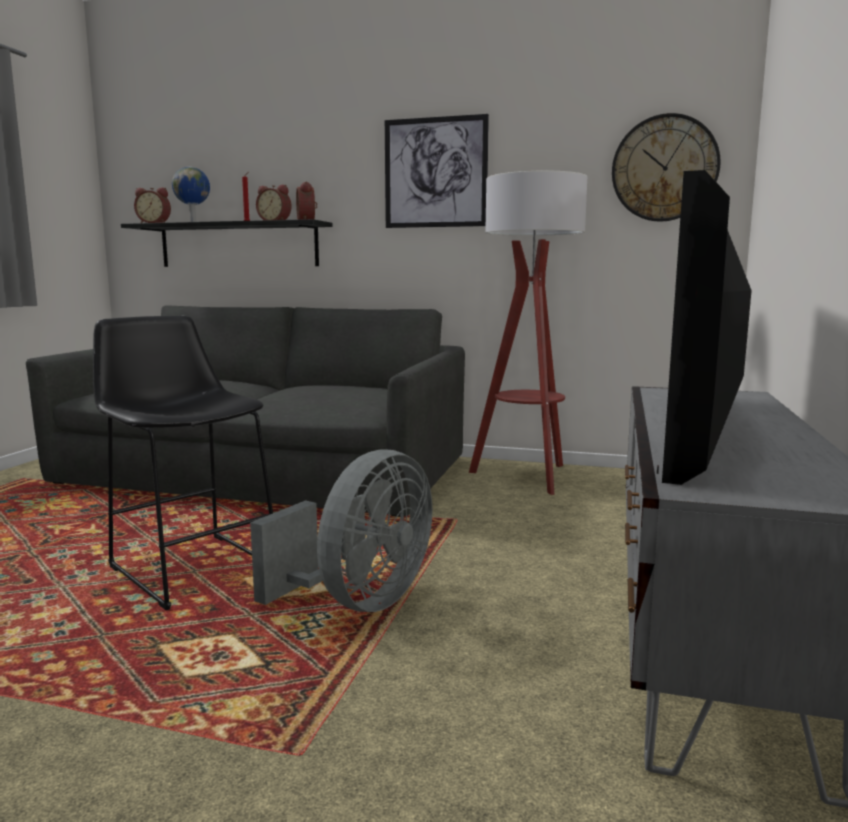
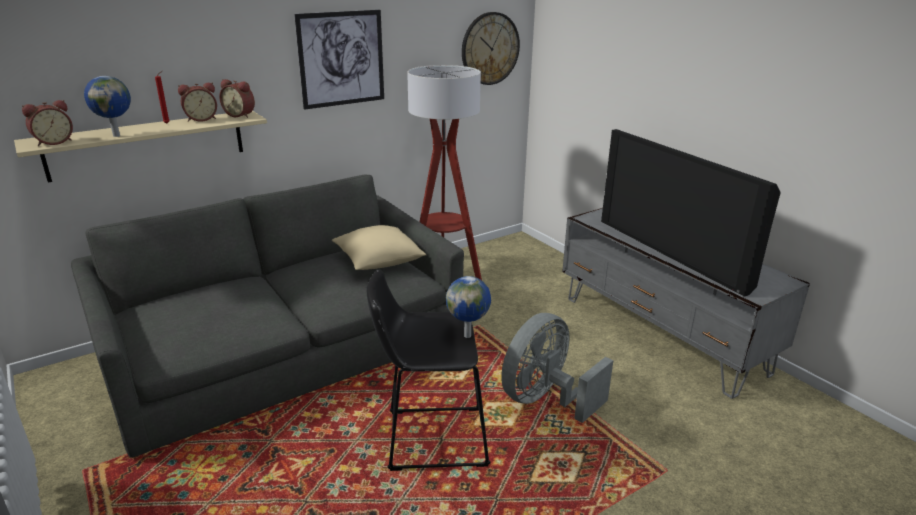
camera: 50 degrees left, 15 degrees up
black shelf [121,219,332,267] -> beige shelf [14,111,267,183]
grey fan [250,449,433,612] -> grey fan turned 120 degrees counterclockwise [501,313,614,423]
none -> beige pillow [332,225,426,270]
none -> globe [446,276,491,338]

